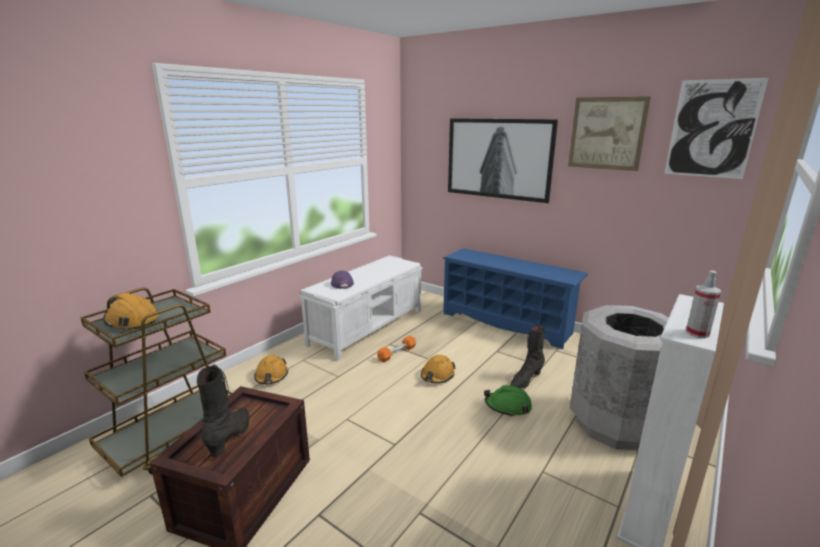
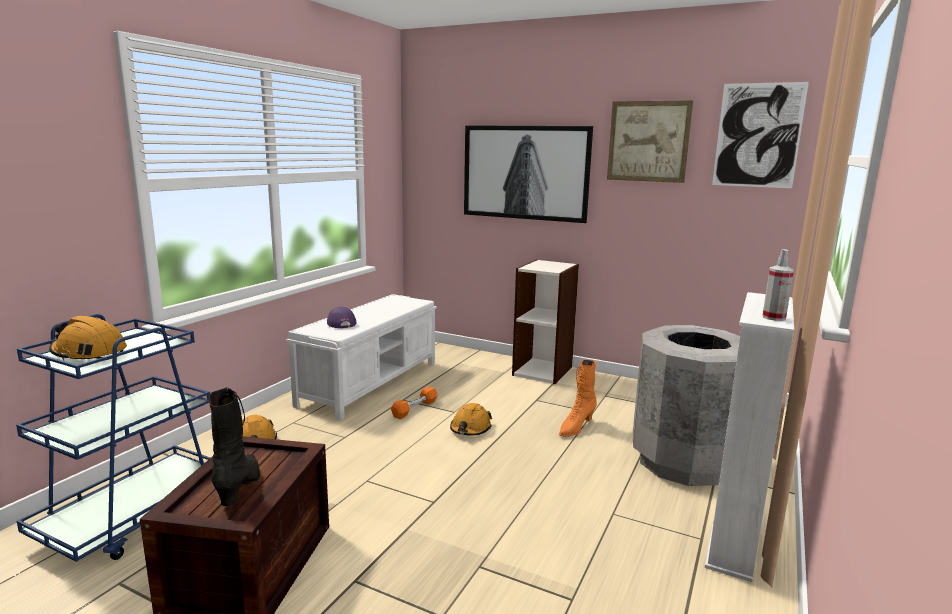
camera: 10 degrees left, 5 degrees down
brown cart [80,288,232,477] -> blue cart [16,314,210,562]
blue shoe rack [443,248,588,349] -> bookcase [512,260,579,384]
green hard hat [484,385,532,417] -> none
black boot [510,326,545,389] -> orange boot [559,360,597,437]

